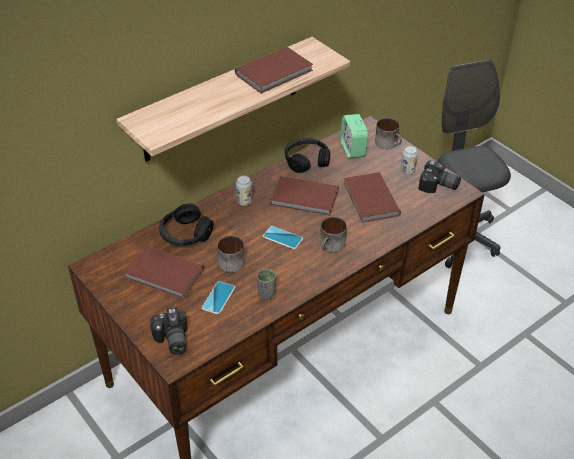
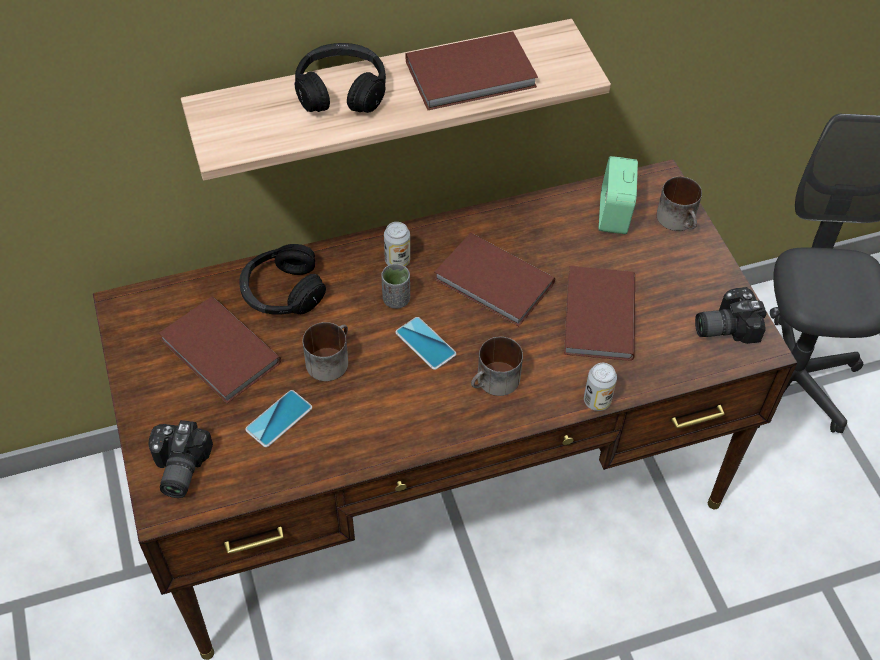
camera: 20 degrees right, 10 degrees up
grey cup [257,269,276,299] -> grey cup moved to [381,264,410,309]
black headphones [285,138,330,173] -> black headphones moved to [295,43,386,113]
can [400,146,418,175] -> can moved to [584,363,617,411]
camera [418,160,461,193] -> camera turned 120 degrees clockwise [695,287,767,344]

